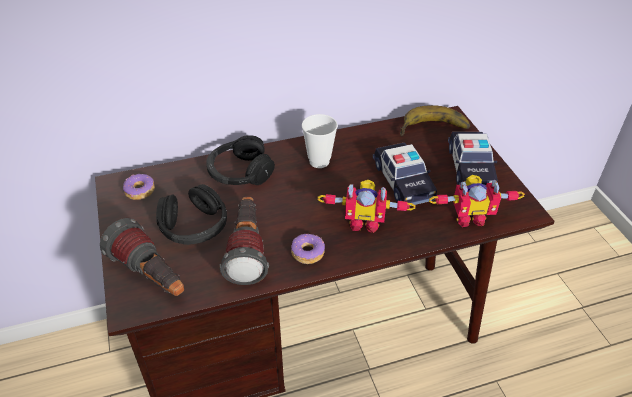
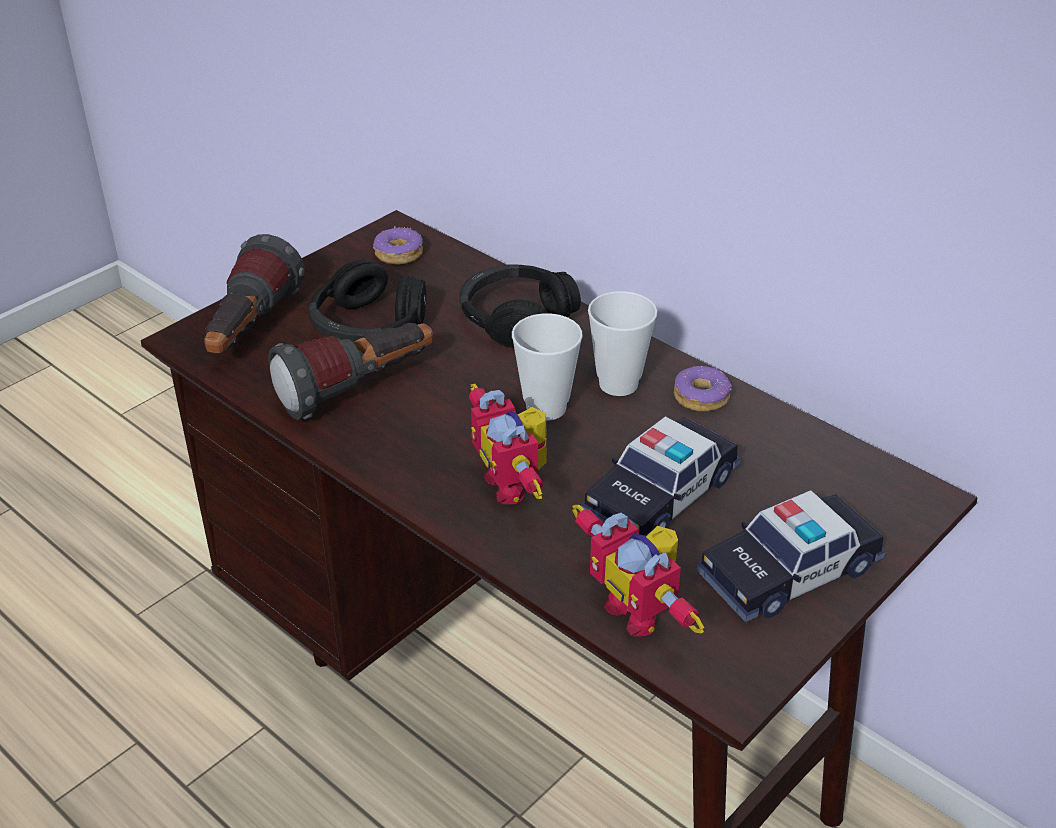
camera: 60 degrees right, 5 degrees down
donut [291,234,325,264] -> donut moved to [674,366,732,412]
banana [400,105,470,136] -> none
none -> cup [512,313,583,421]

